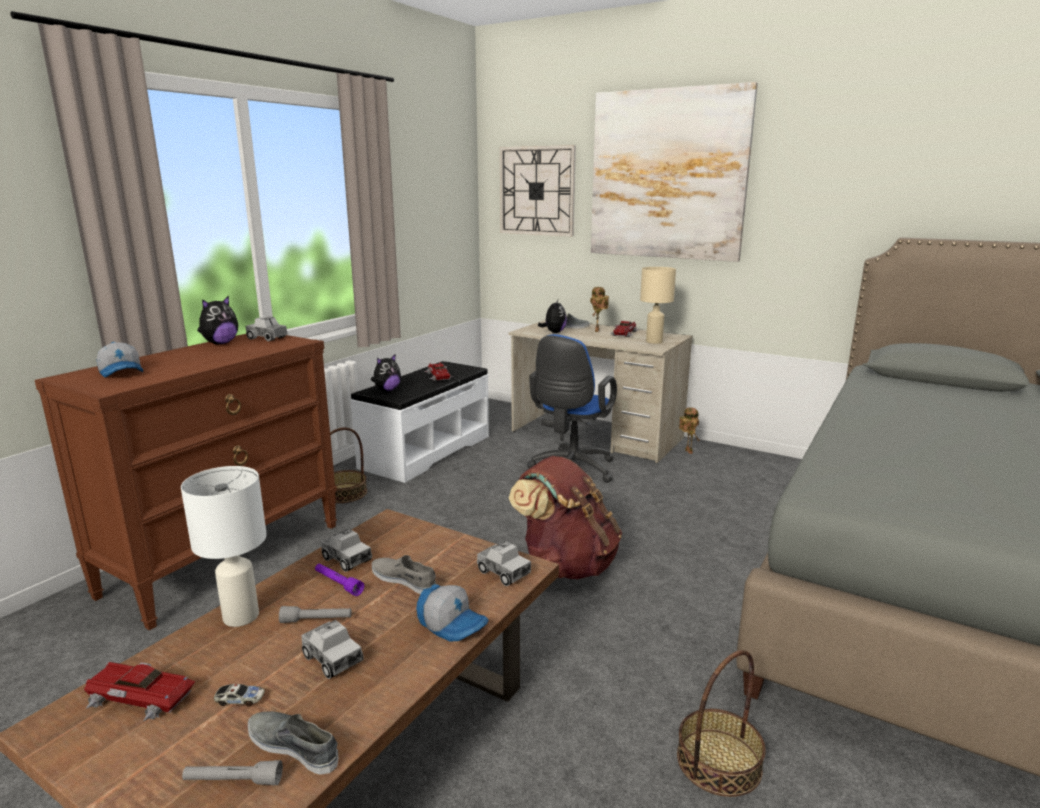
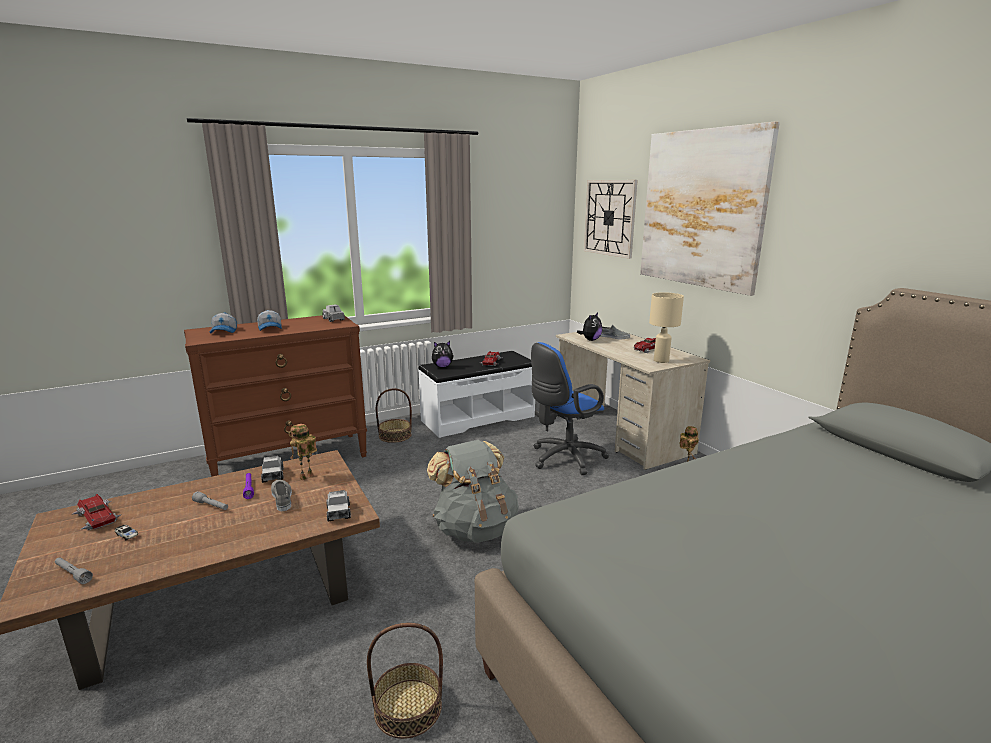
camera: 30 degrees right, 0 degrees up
white table lamp [181,466,267,627] -> none
plush toy [198,296,238,344] -> none
grey shoe [248,711,338,775] -> none
toy truck [301,620,364,679] -> none
cap [416,584,489,641] -> cap moved to [257,310,282,331]
brown backpack [509,456,622,579] -> grey backpack [427,440,519,543]
toy robot [590,287,609,332] -> toy robot moved to [289,424,317,480]

